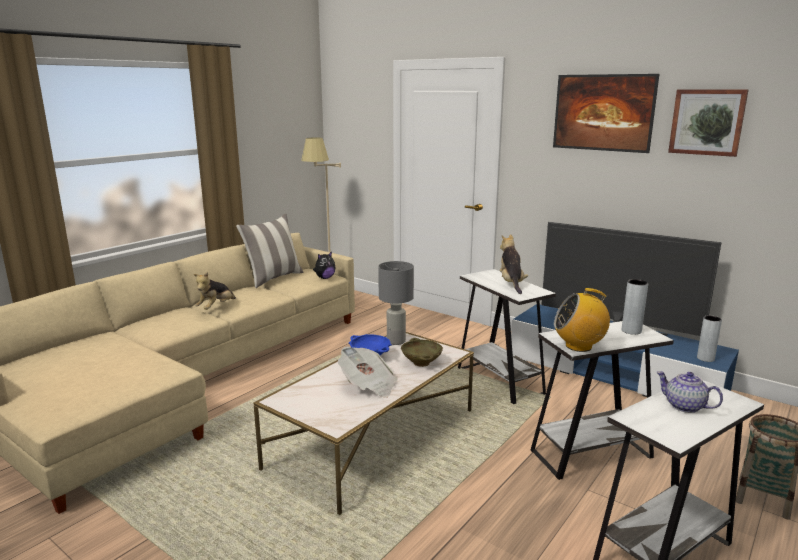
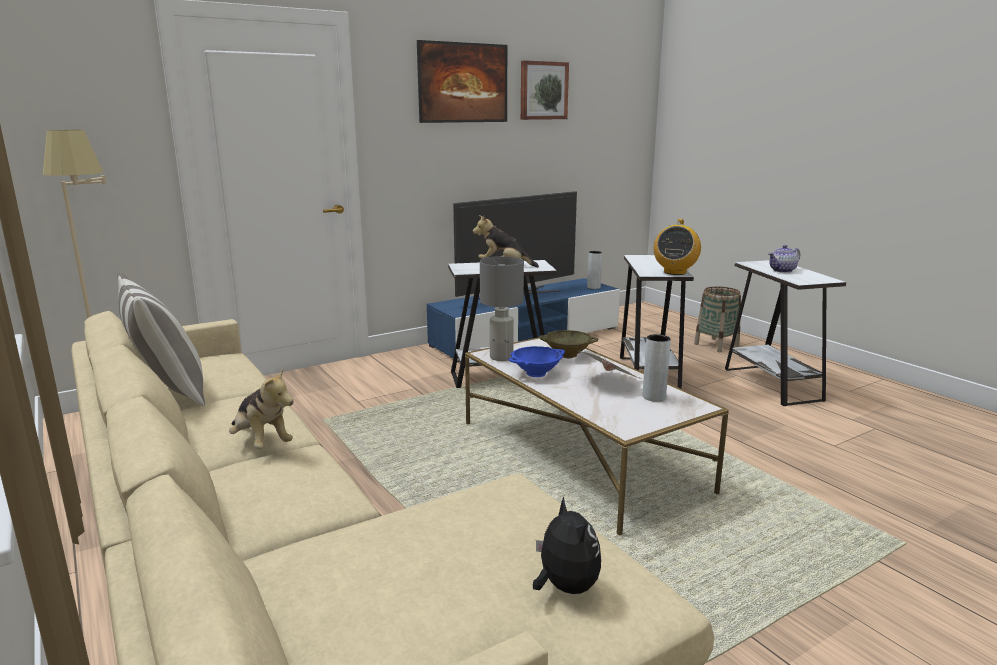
camera: 70 degrees left, 0 degrees up
plush toy [313,251,336,279] -> plush toy moved to [533,497,601,594]
grey vase [622,279,648,335] -> grey vase moved to [643,334,671,402]

